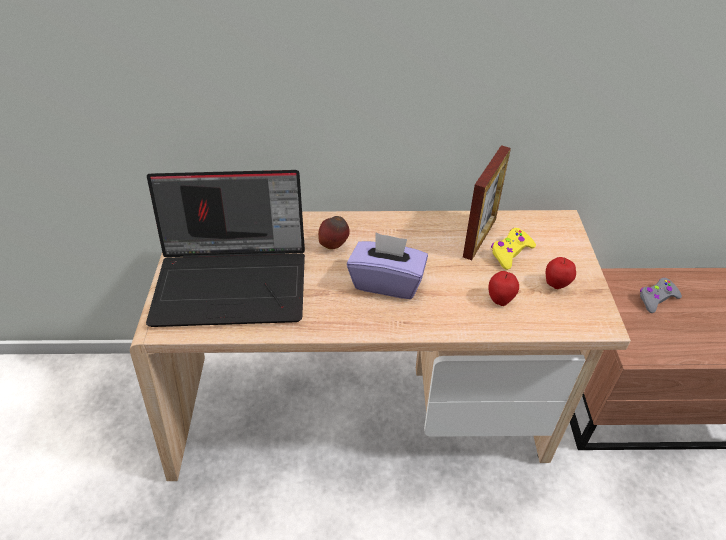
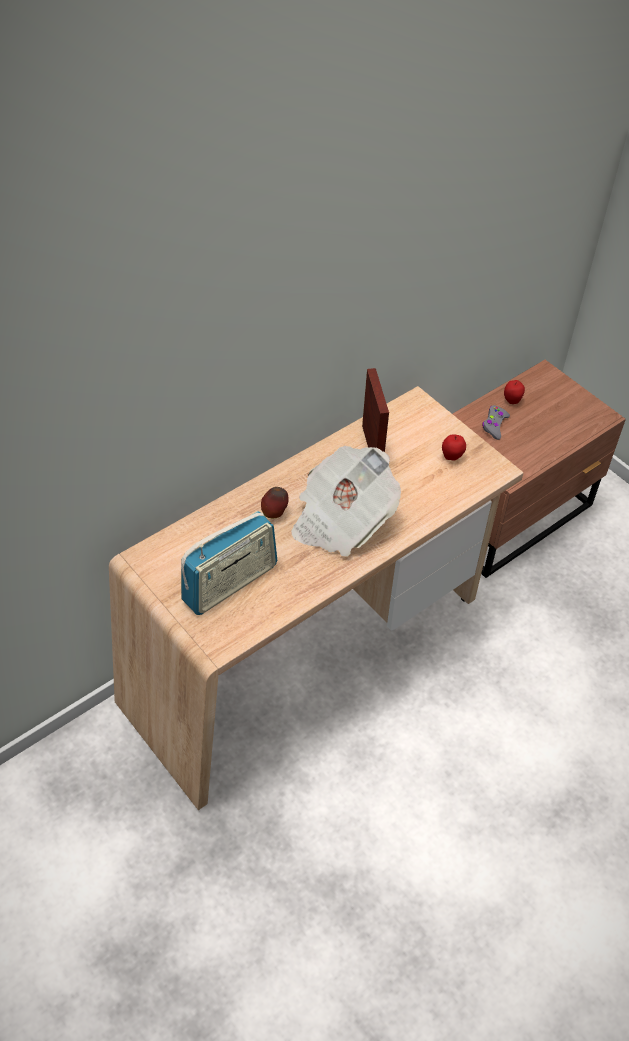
camera: 40 degrees left, 5 degrees up
laptop [146,170,305,327] -> radio [181,511,277,615]
purple tissue box [347,232,428,299] -> newspaper [291,446,401,557]
apple [489,271,519,306] -> apple moved to [504,380,525,404]
yellow game controller [491,228,536,270] -> none

